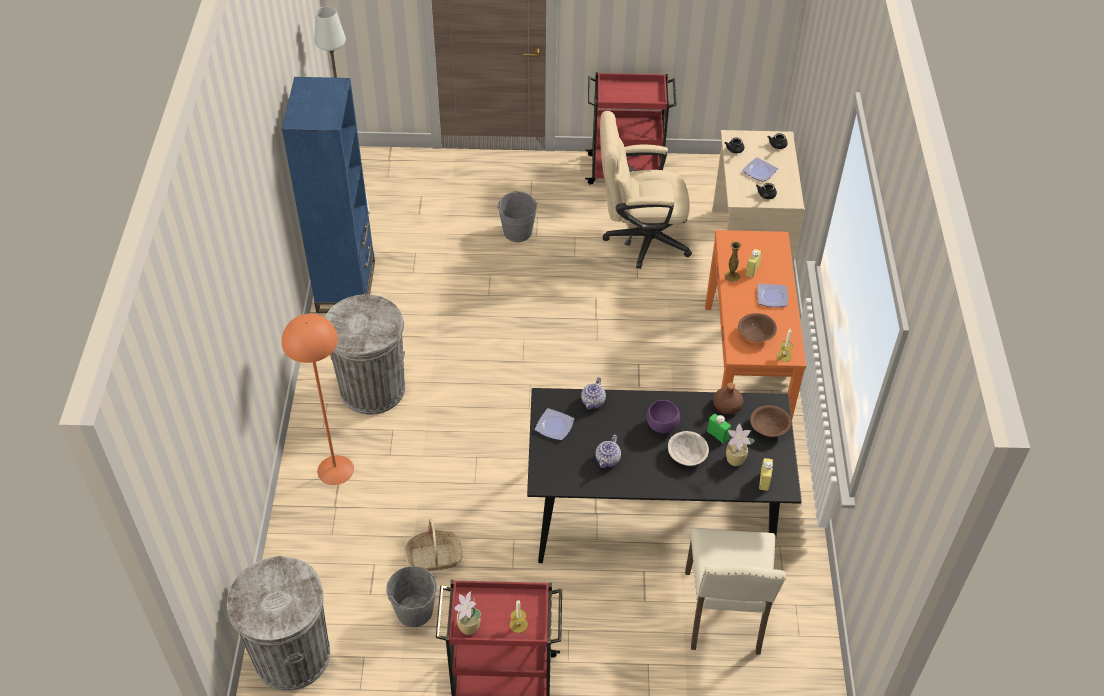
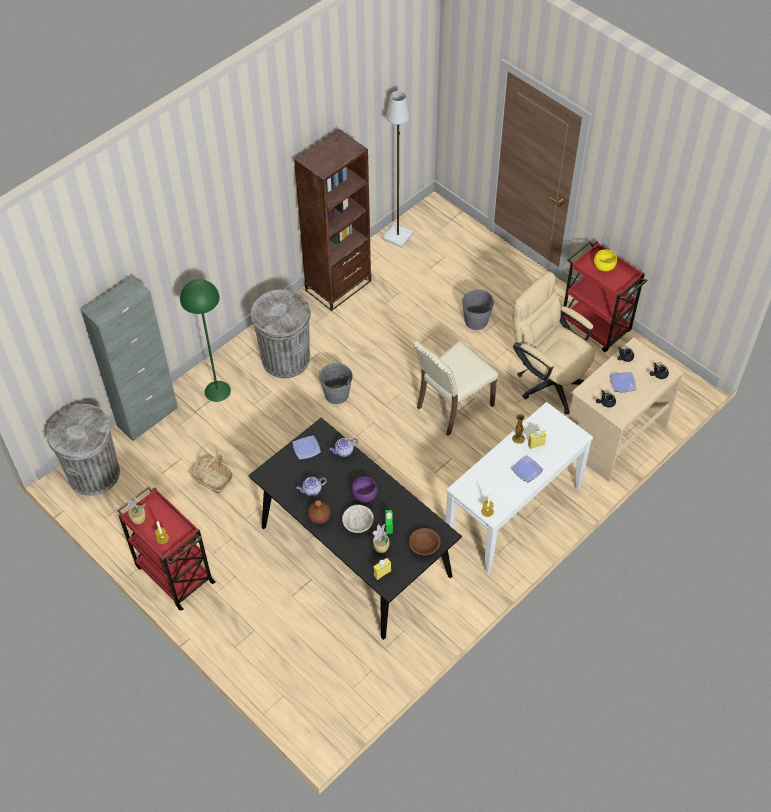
camera: 45 degrees right, 5 degrees up
blue bookcase [282,77,375,313] -> brown bookcase [294,129,371,311]
orange floor lamp [282,314,354,485] -> green floor lamp [180,279,231,402]
grey bucket [386,566,437,627] -> grey bucket moved to [319,363,353,404]
beige chair [685,528,786,655] -> beige chair moved to [413,341,498,436]
orange console table [705,230,806,419] -> white console table [445,402,593,574]
brown bottle [713,382,743,414] -> brown bottle moved to [307,500,331,524]
brown bowl [738,313,777,342] -> none
none -> grey cabinet [81,276,178,441]
none -> yellow bowl [594,249,617,271]

